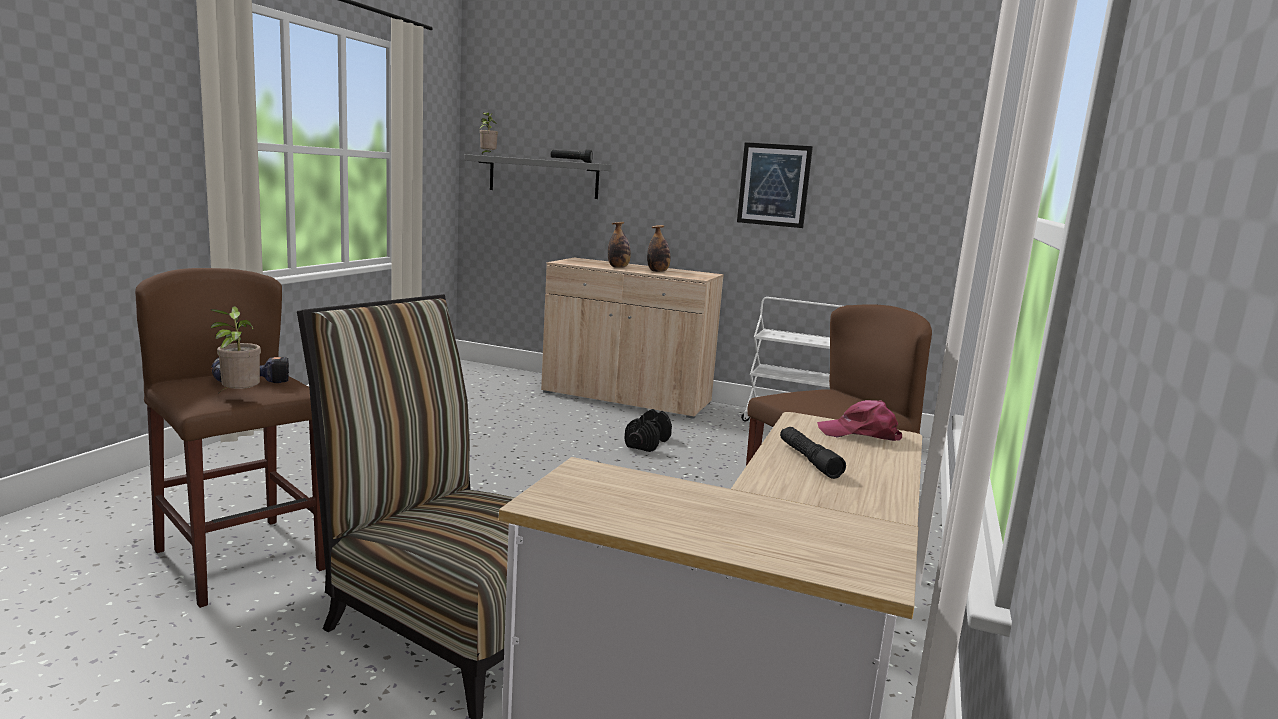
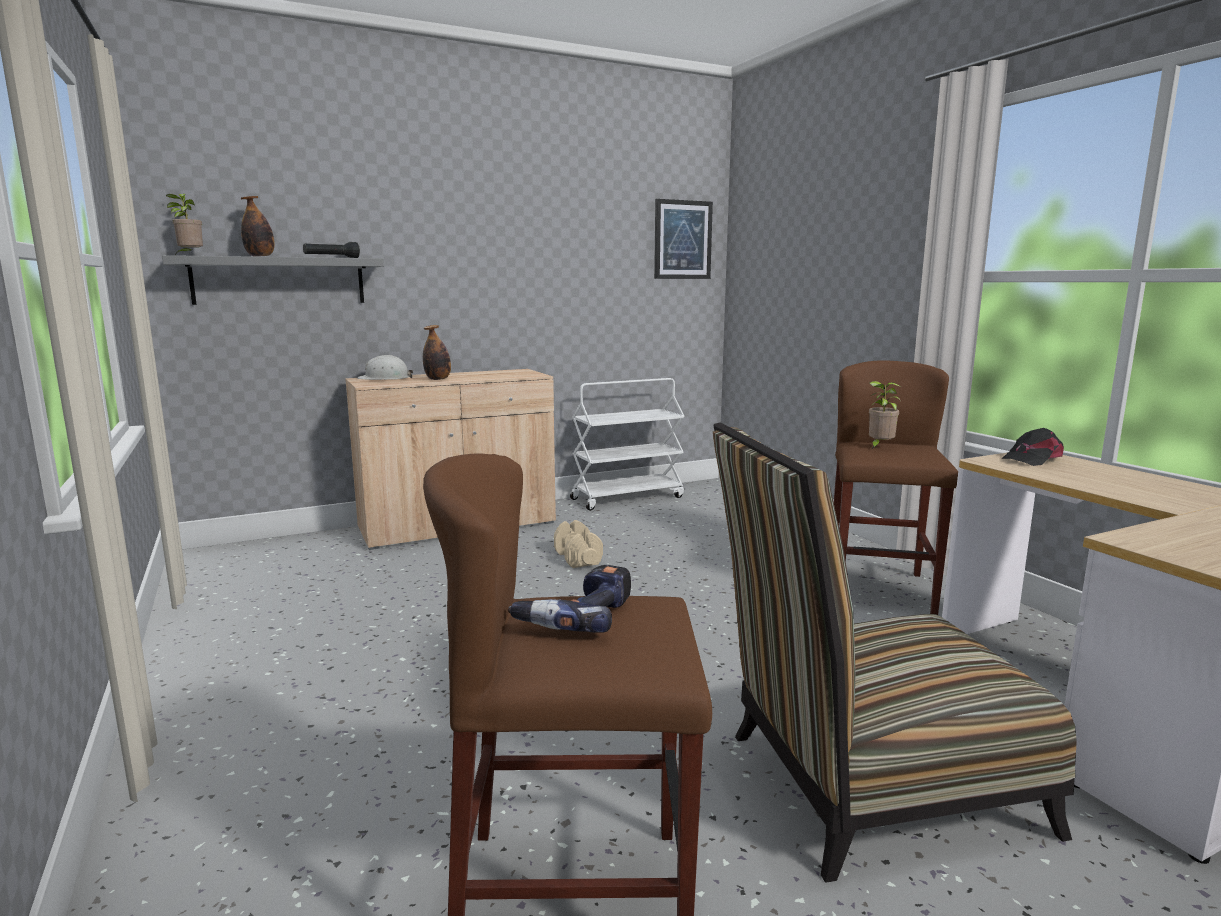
camera: 45 degrees left, 0 degrees up
potted plant [211,306,261,395] -> potted plant moved to [869,381,901,450]
black dumbbell [625,409,672,452] -> beige dumbbell [554,520,603,568]
bottle [647,225,670,272] -> bottle moved to [241,196,275,257]
picture [737,142,813,228] -> picture moved to [654,199,713,279]
black flashlight [780,427,846,479] -> none
pink cap [817,400,902,441] -> black cap [1002,428,1064,466]
none -> white hard hat [357,355,414,380]

